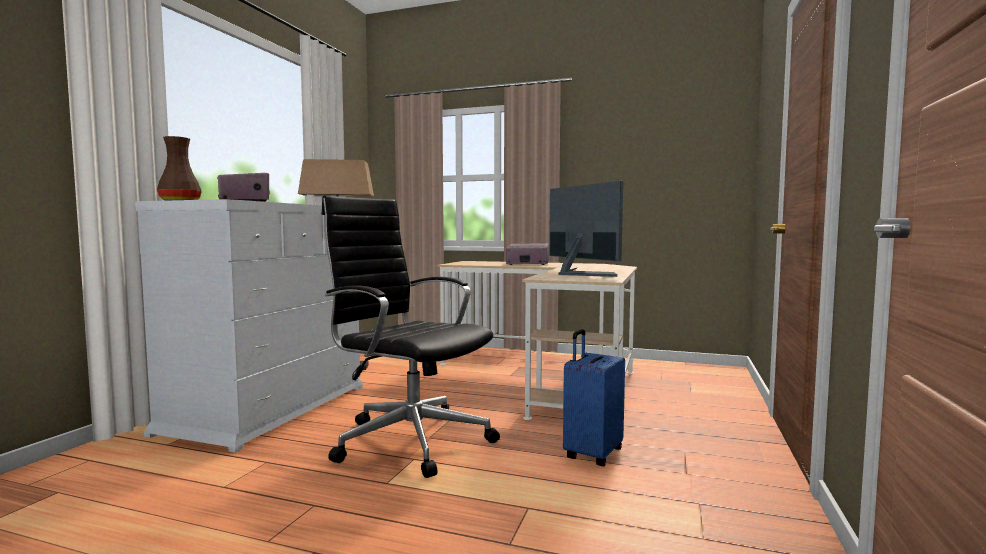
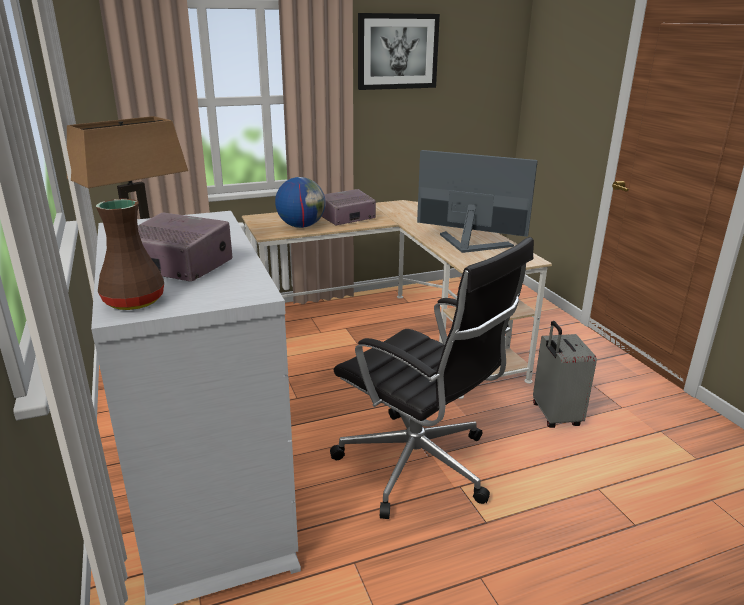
camera: 40 degrees left, 20 degrees up
black office chair [322,195,500,478] -> black office chair turned 135 degrees counterclockwise [330,237,534,519]
blue suitcase [563,329,625,466] -> grey suitcase [533,321,597,428]
none -> globe [275,177,326,228]
none -> picture [358,13,440,90]

